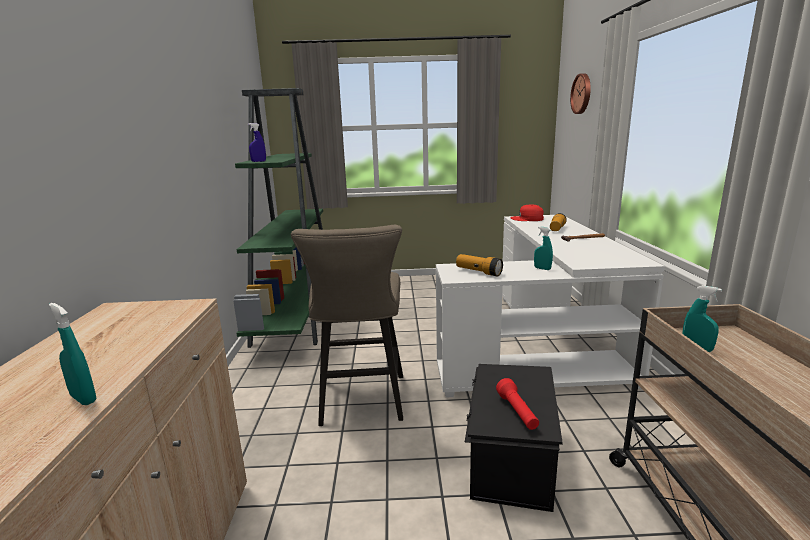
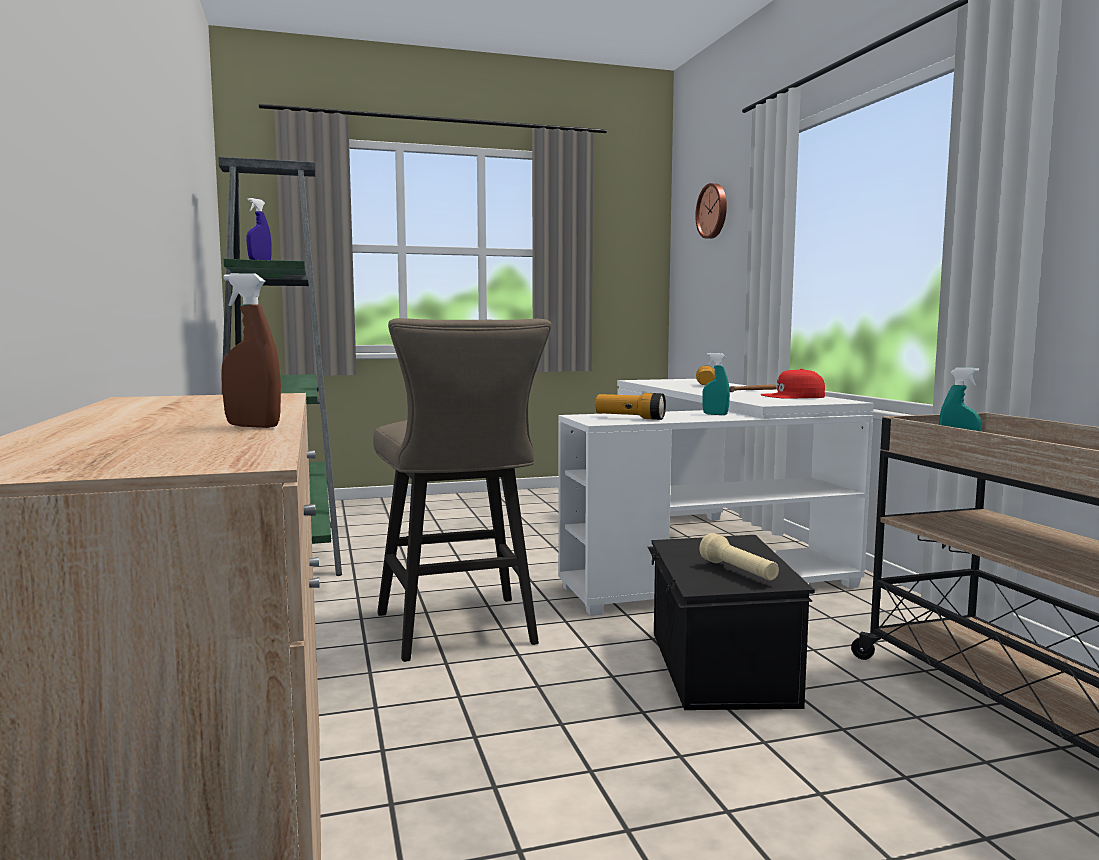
camera: 15 degrees left, 10 degrees down
turquoise spray bottle [49,303,97,405] -> brown spray bottle [221,273,281,428]
red flashlight [496,378,539,430] -> beige flashlight [699,533,779,581]
red cap [511,205,544,221] -> red cap moved to [761,369,825,399]

